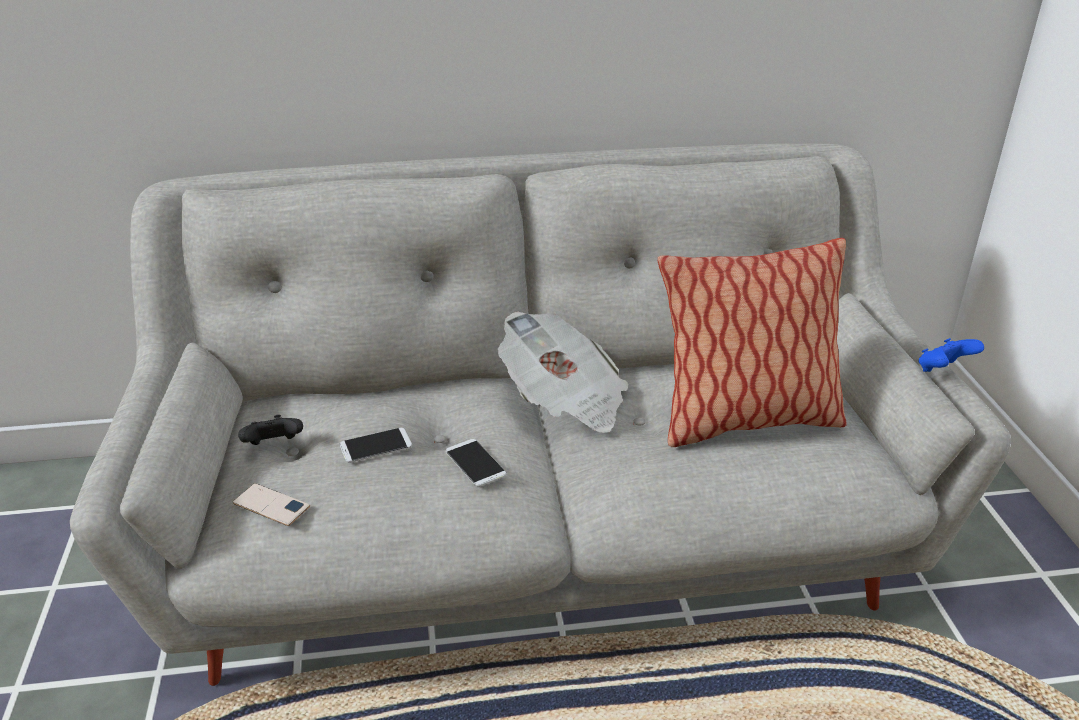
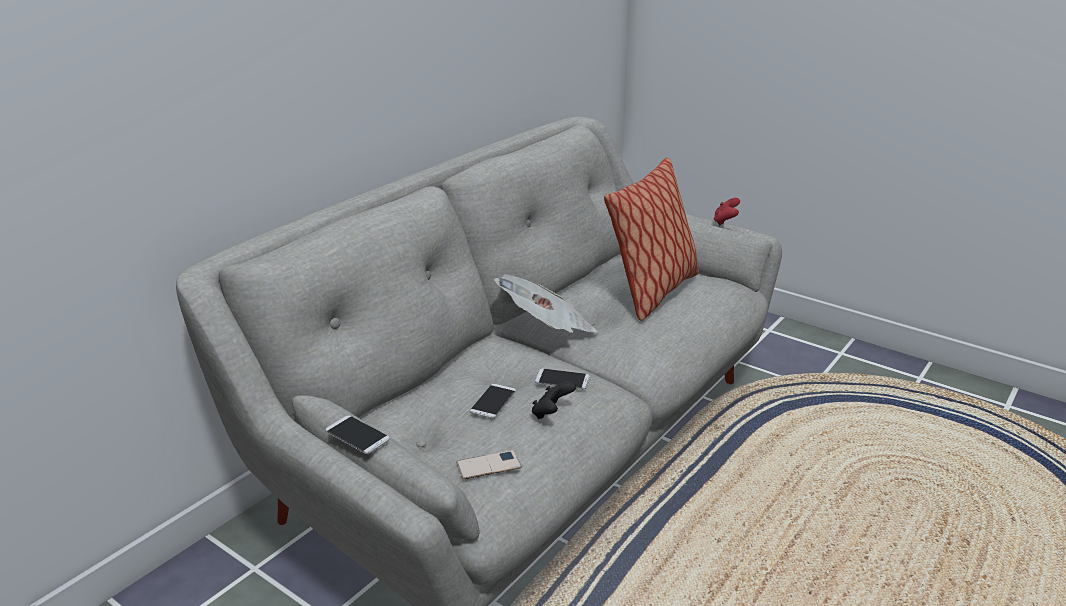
camera: 45 degrees left, 5 degrees down
black game controller [238,415,303,445] -> black game controller moved to [532,381,576,419]
blue game controller [918,338,984,372] -> red game controller [714,198,740,226]
none -> phone [325,415,390,454]

